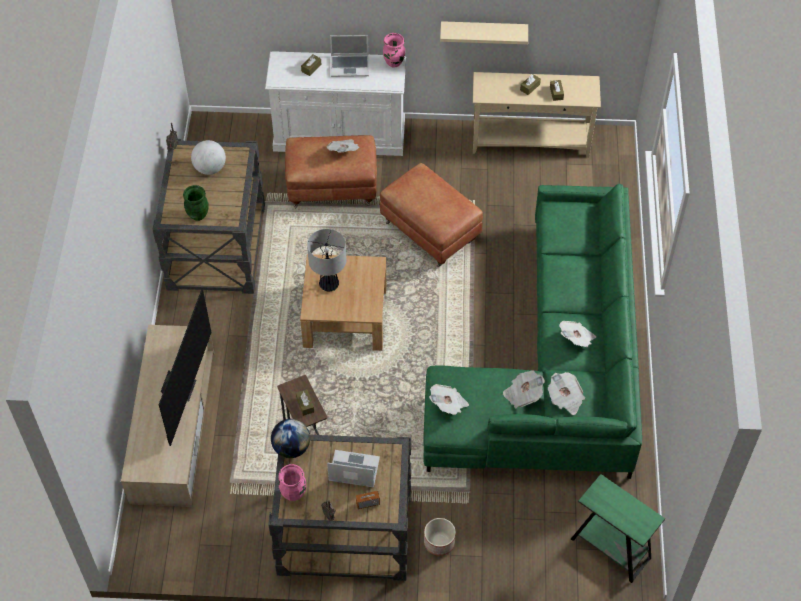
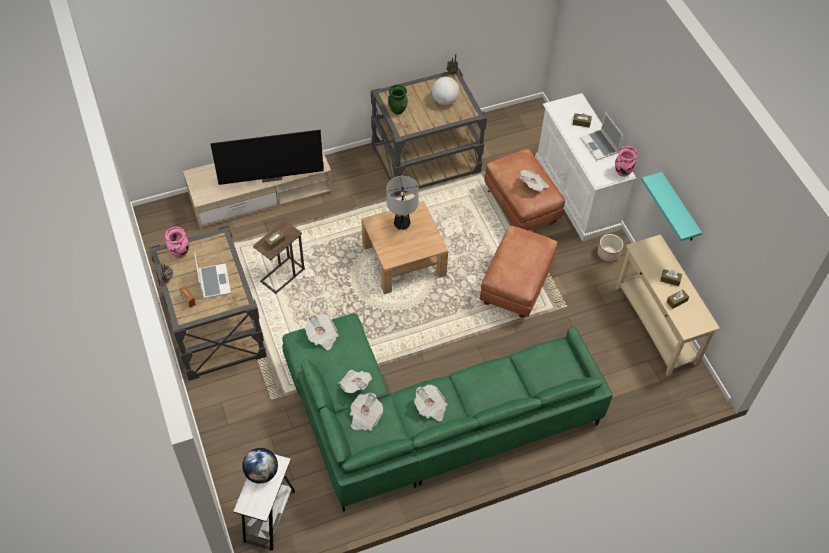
camera: 65 degrees right, 0 degrees up
globe [271,419,310,458] -> globe moved to [242,448,278,484]
planter [424,518,456,556] -> planter moved to [597,234,623,262]
beige shelf [440,21,528,44] -> turquoise shelf [641,172,702,241]
green side table [571,474,665,583] -> white side table [233,454,295,551]

